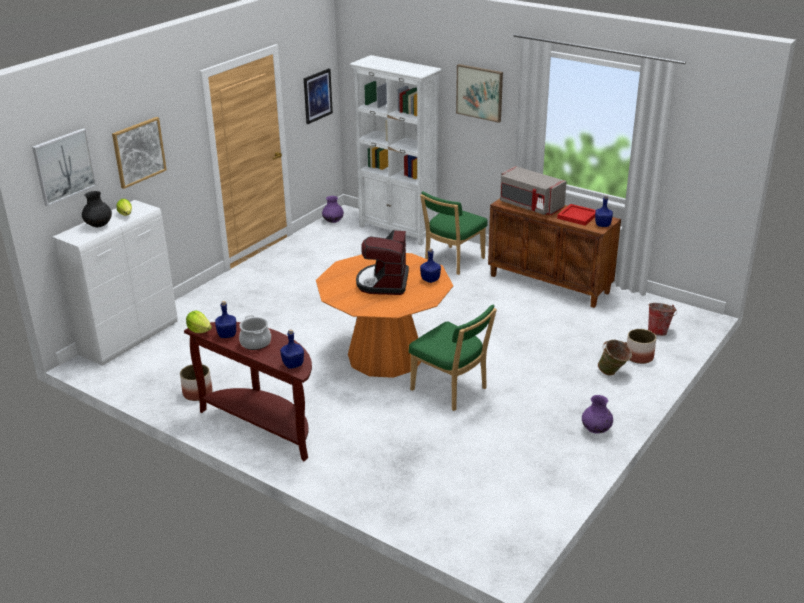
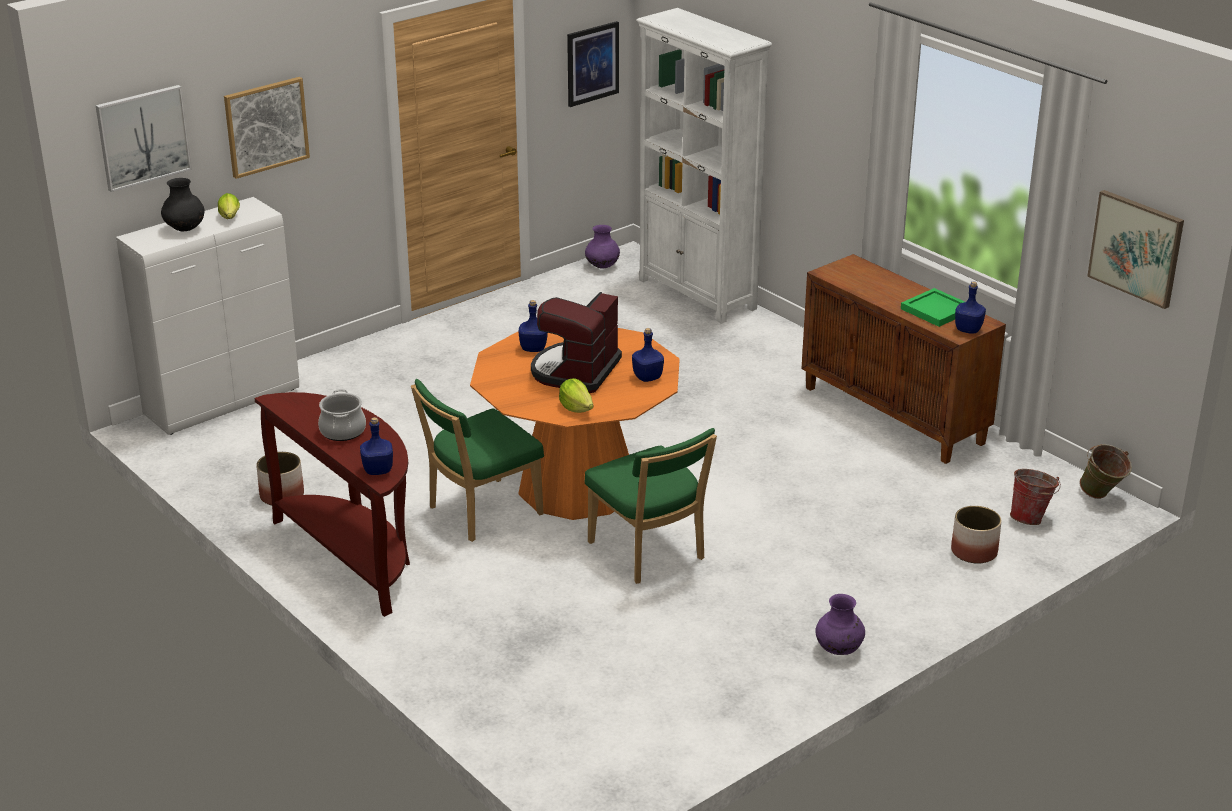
camera: 15 degrees right, 0 degrees up
lettuce [186,310,212,333] -> lettuce moved to [559,378,594,413]
blue bottle [215,301,236,338] -> blue bottle moved to [519,300,548,352]
green chair [420,191,488,275] -> green chair moved to [411,379,544,542]
picture [456,64,503,123] -> picture moved to [1087,190,1184,309]
grey microwave [500,166,567,215] -> none
red tray [557,204,596,226] -> green tray [901,288,965,327]
green bucket [598,340,632,376] -> green bucket moved to [1079,444,1132,499]

